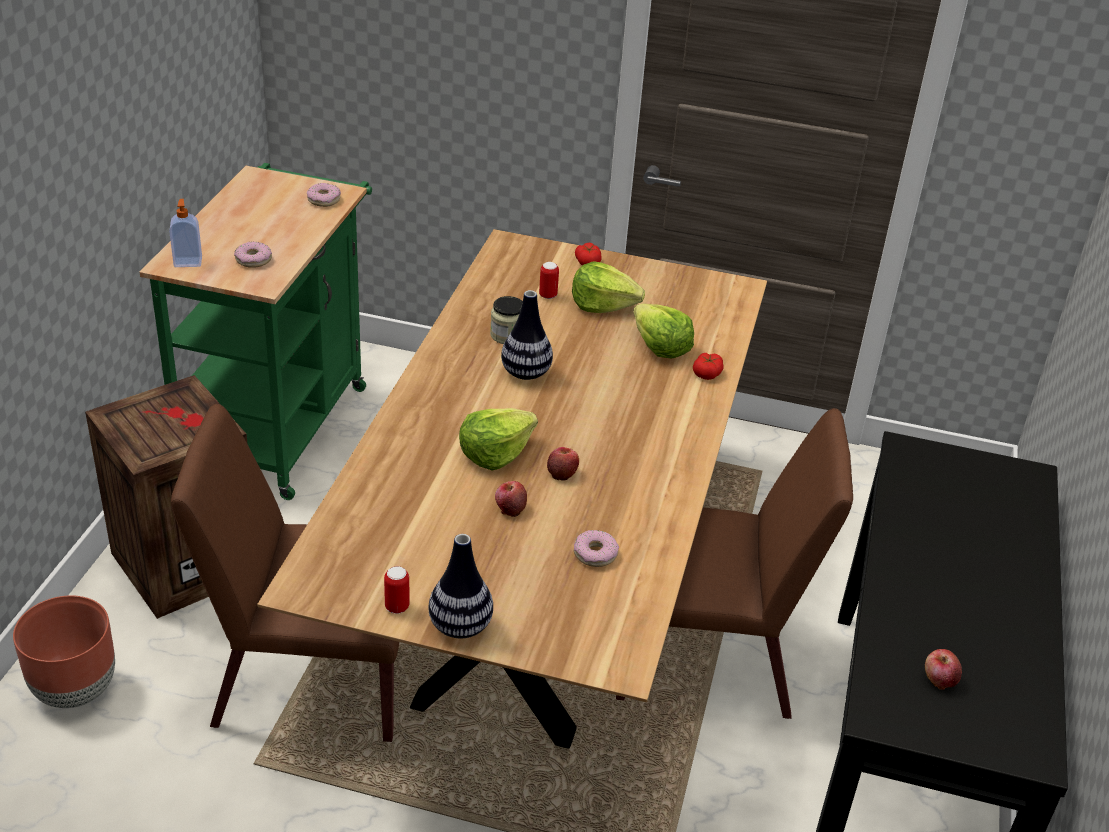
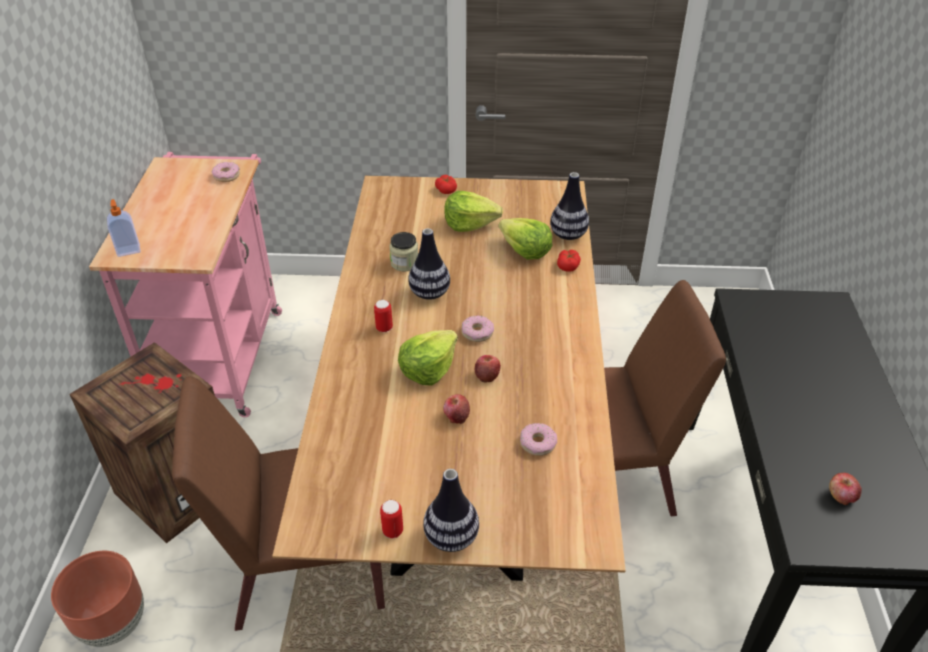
camera: 10 degrees left, 5 degrees up
green cart [139,163,372,500] -> pink cart [89,152,282,417]
donut [234,242,272,268] -> donut moved to [462,316,494,342]
can [539,262,559,299] -> can moved to [374,300,393,332]
none -> vase [550,172,589,240]

